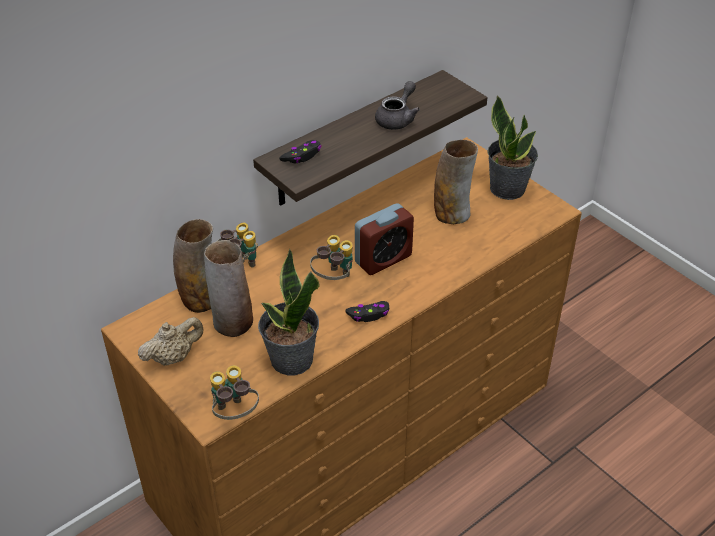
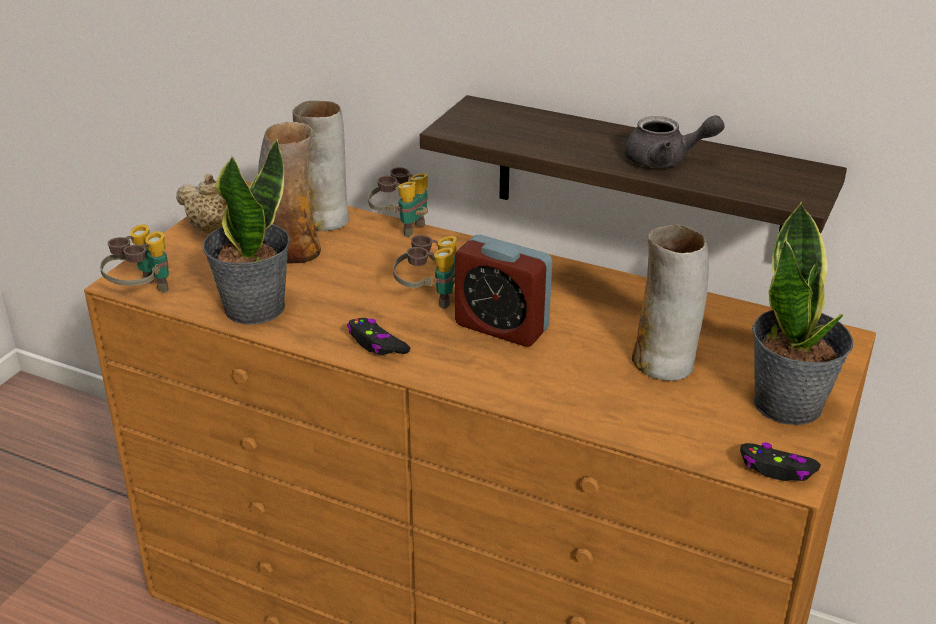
camera: 65 degrees right, 10 degrees down
black game controller [279,140,322,163] -> black game controller moved to [740,442,821,481]

